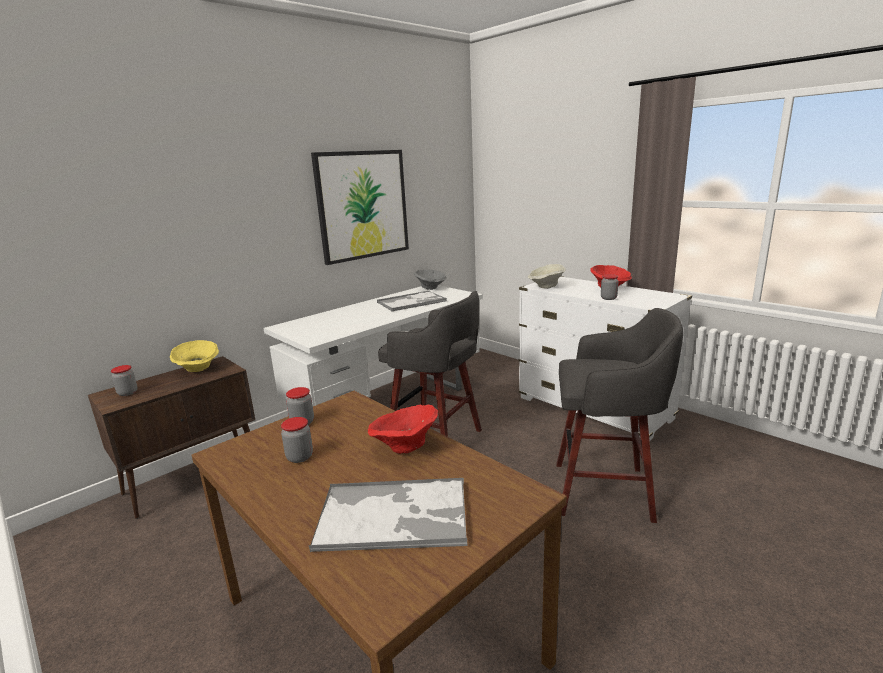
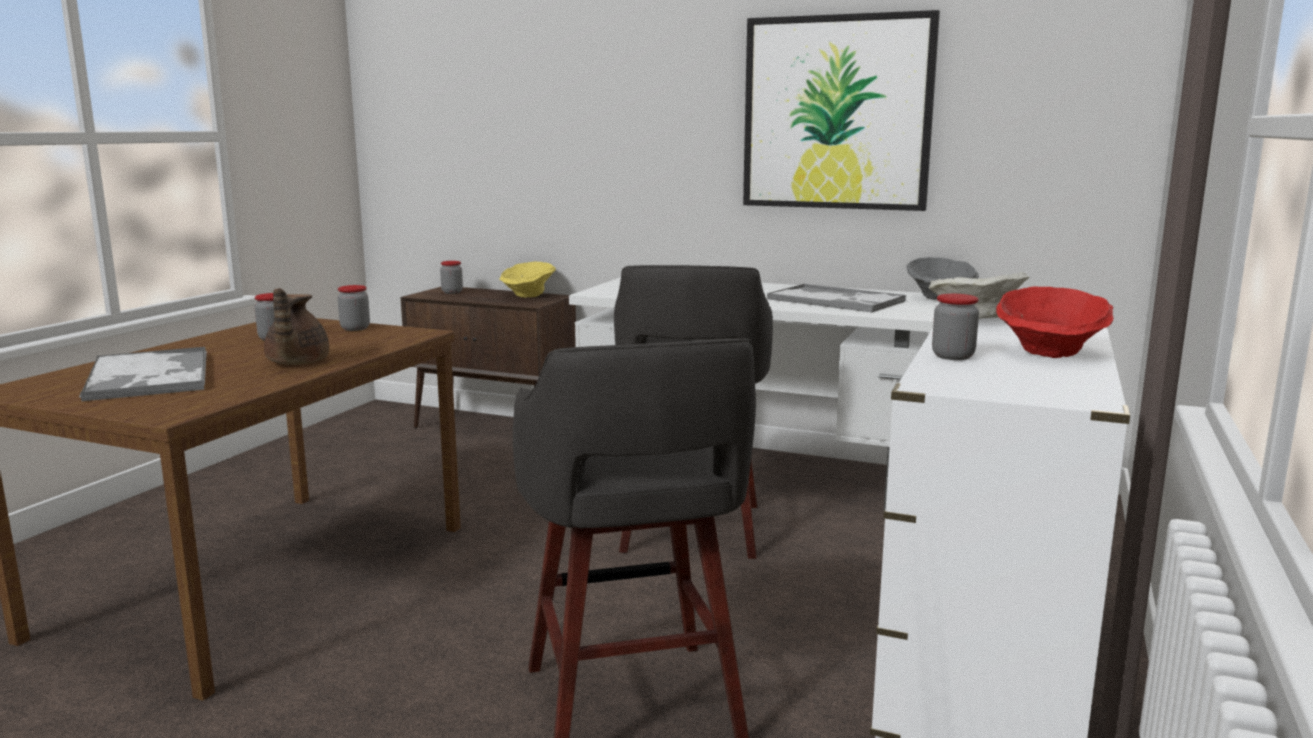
camera: 65 degrees right, 5 degrees down
red bowl [368,405,438,454] -> brown teapot [264,288,329,365]

